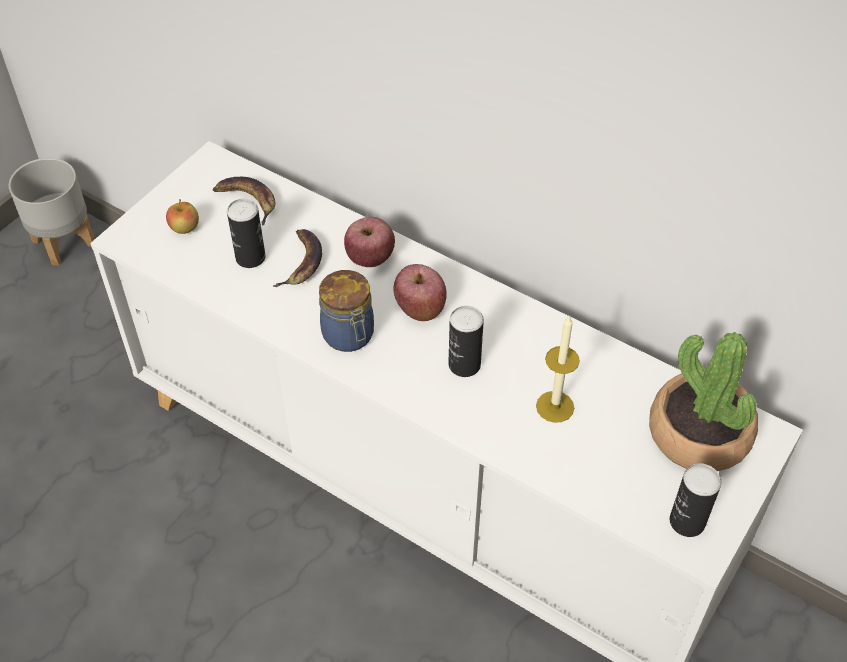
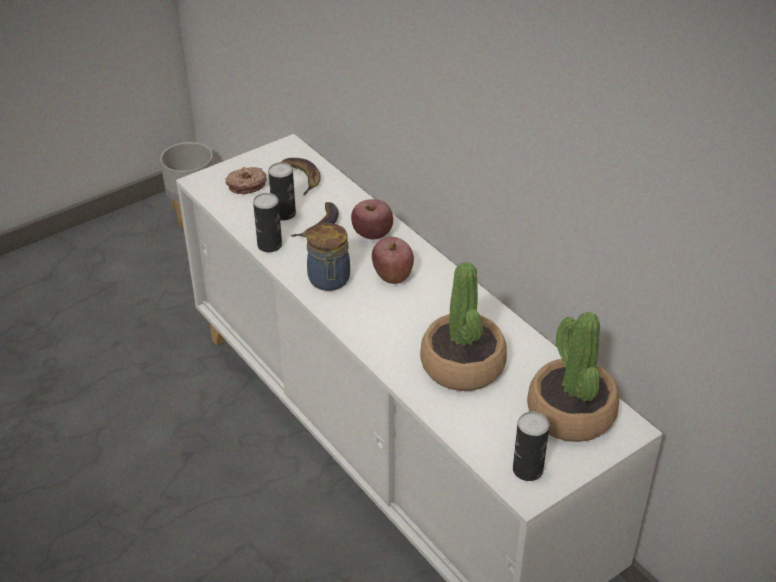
camera: 20 degrees right, 10 degrees down
apple [166,199,199,234] -> donut [225,167,267,194]
can [448,306,484,377] -> can moved to [253,193,282,252]
candle [536,315,580,423] -> potted plant [420,262,507,391]

